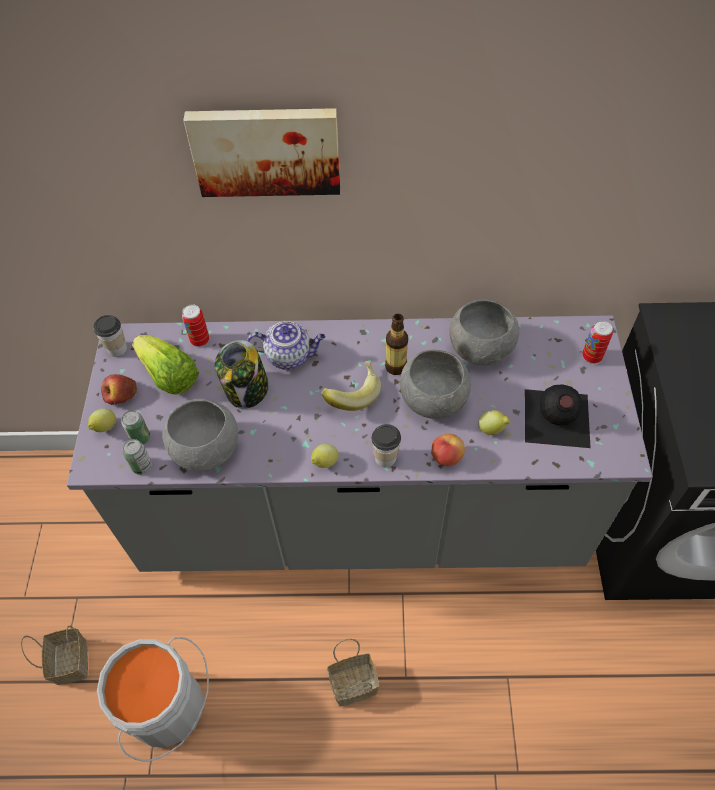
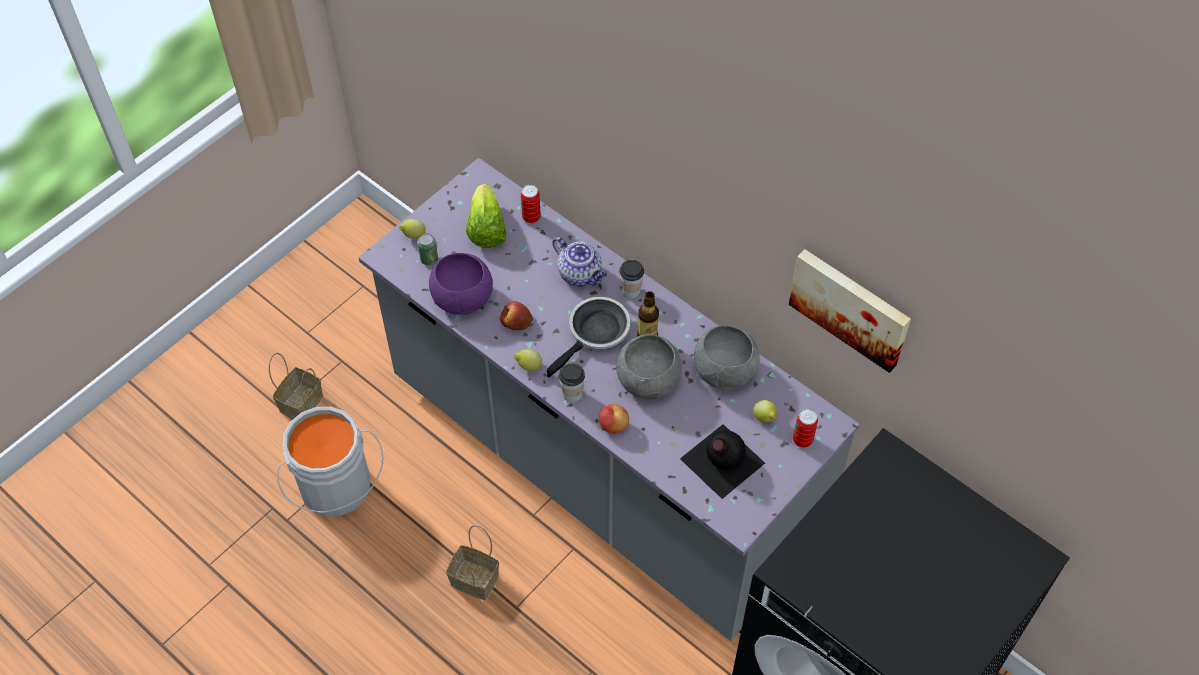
camera: 40 degrees right, 0 degrees up
cup [94,315,127,357] -> cup moved to [619,260,644,299]
apple [101,374,137,405] -> apple moved to [500,301,533,330]
can [122,439,152,475] -> none
grey bowl [162,398,238,471] -> purple bowl [429,253,493,315]
picture [183,108,340,197] -> picture moved to [789,249,911,373]
jar [215,340,269,409] -> none
banana [321,361,381,411] -> frying pan [547,297,630,378]
lemon [478,410,510,435] -> lemon moved to [753,400,777,422]

